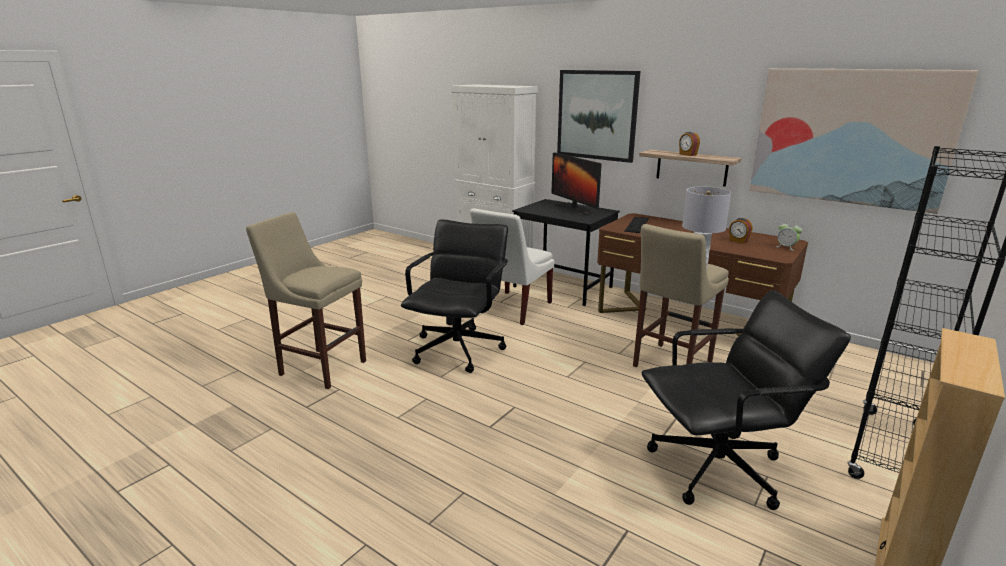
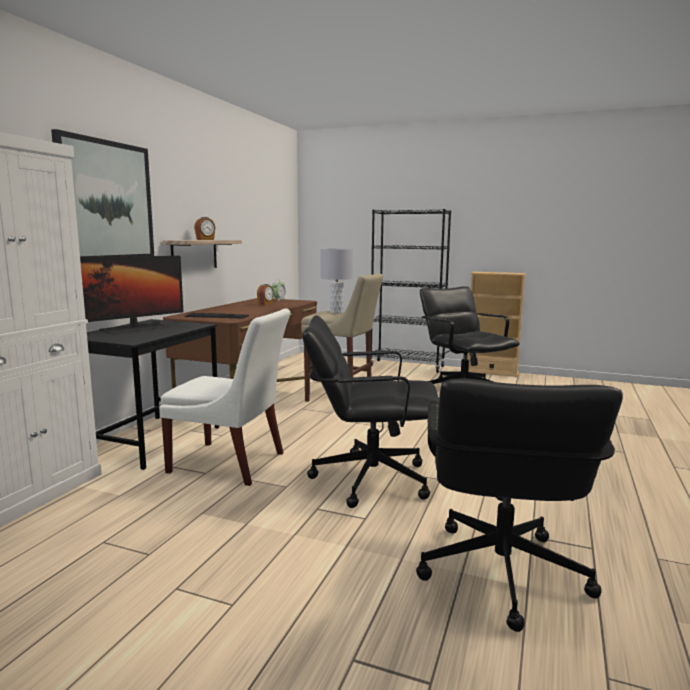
camera: 105 degrees left, 10 degrees down
beige stool [246,212,366,389] -> black office chair [416,378,623,632]
picture [750,68,979,214] -> none

